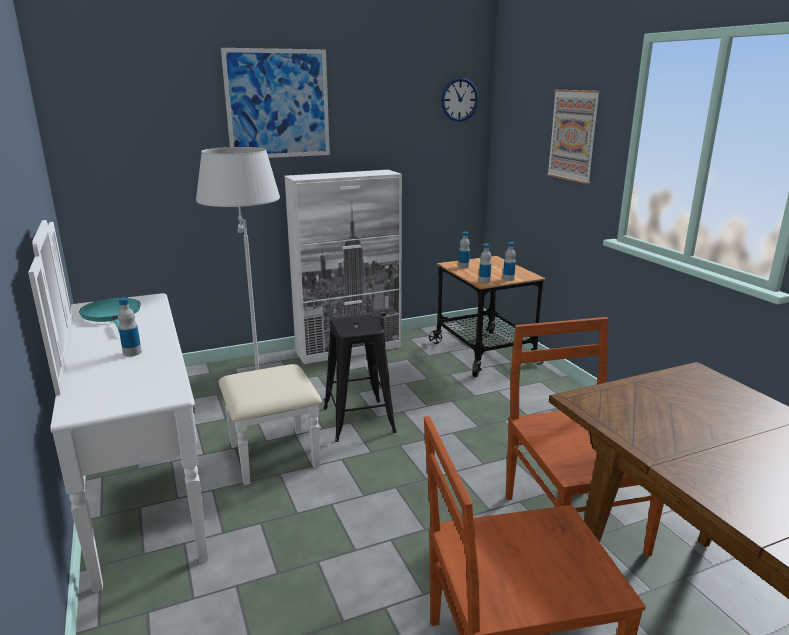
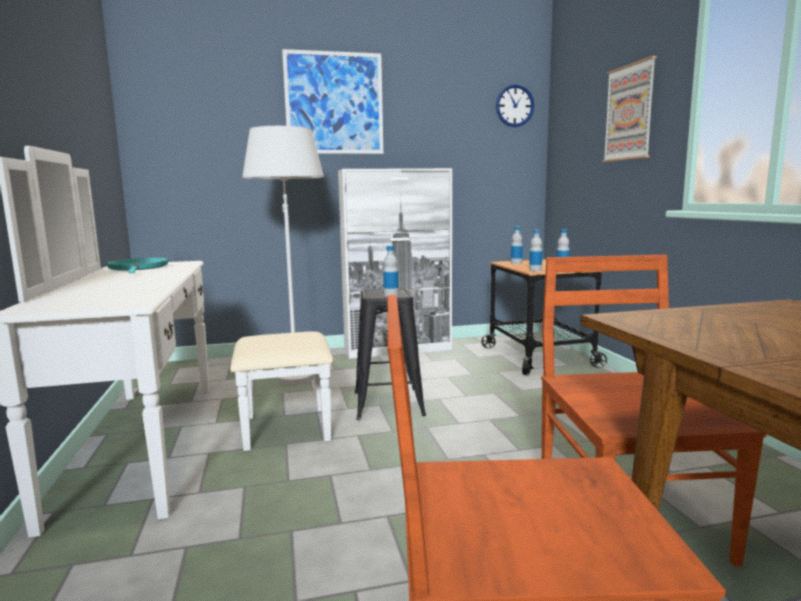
camera: 10 degrees right, 10 degrees down
bottle [118,297,142,356] -> bottle moved to [383,246,399,296]

